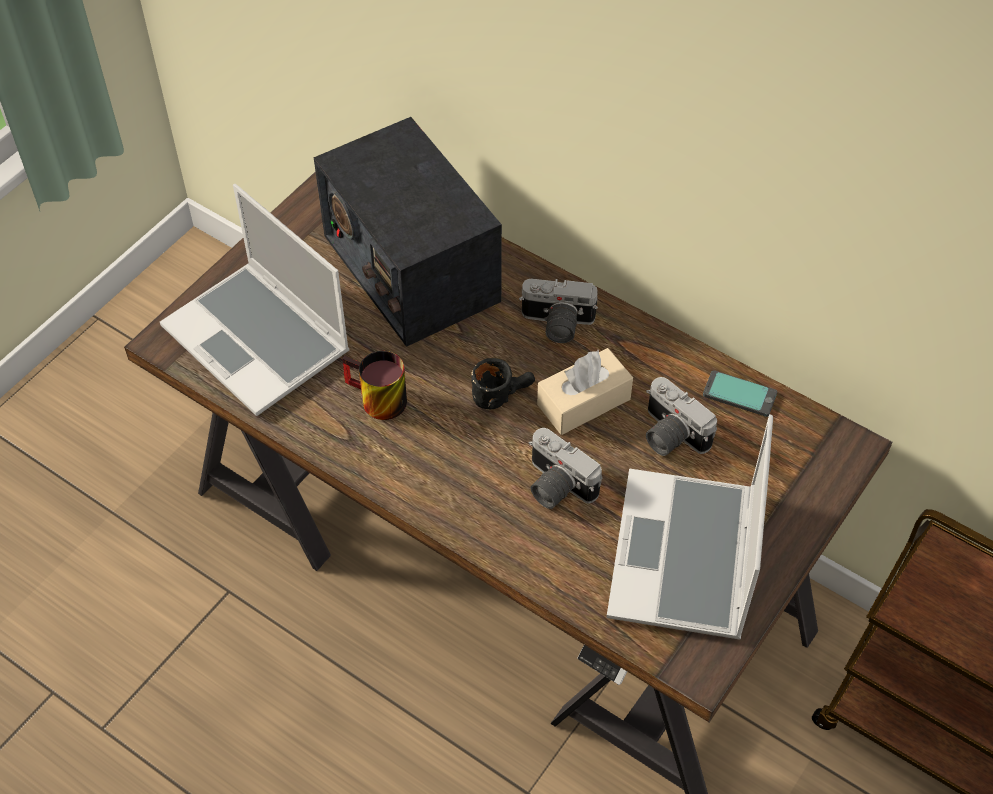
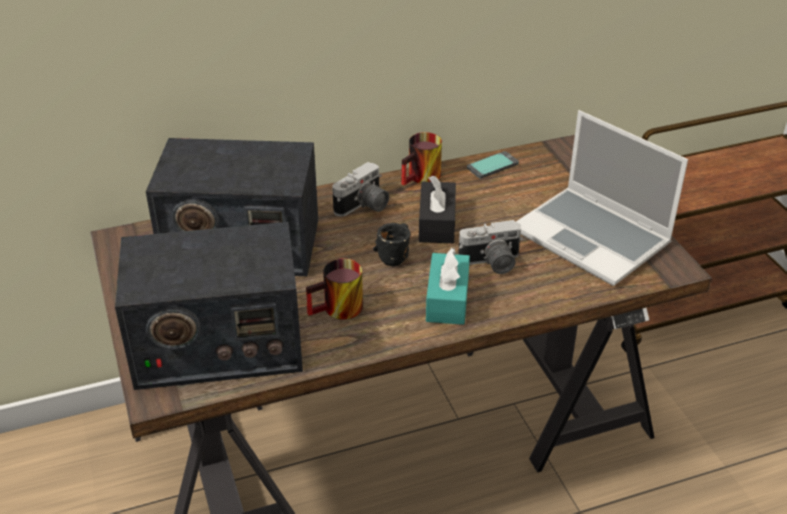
camera: 55 degrees left, 15 degrees down
laptop [160,184,350,416] -> radio [115,222,303,390]
beige tissue box [537,348,633,435] -> black tissue box [419,176,456,243]
camera [646,377,717,456] -> none
none -> mug [401,132,442,186]
none -> turquoise tissue box [426,248,470,325]

